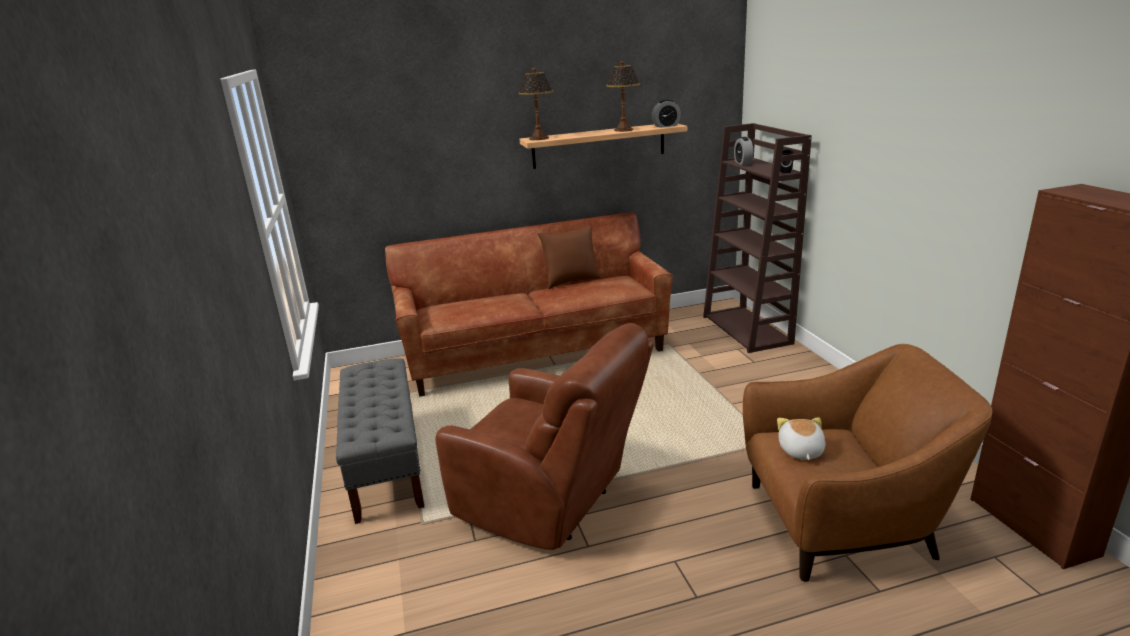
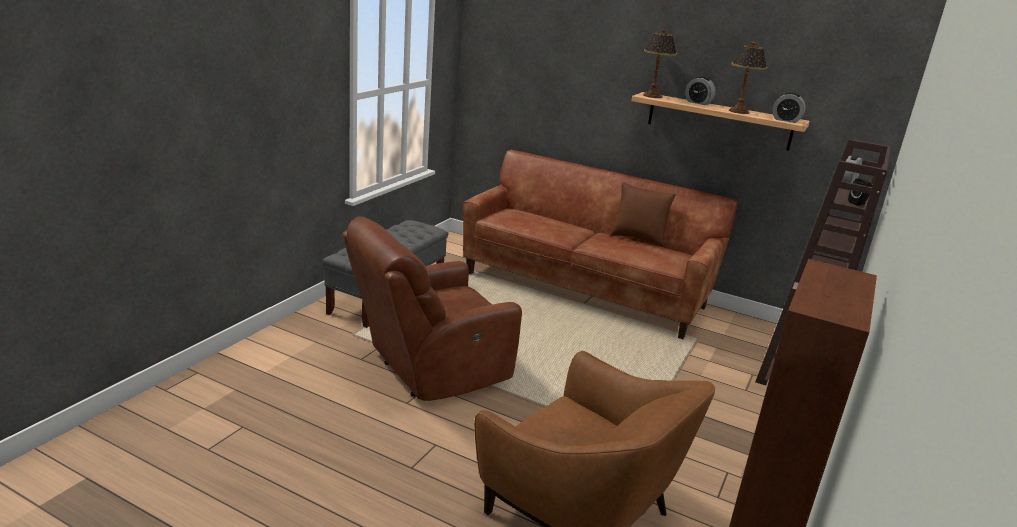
camera: 40 degrees right, 0 degrees up
brown armchair [435,323,654,550] -> brown armchair turned 75 degrees clockwise [342,217,522,401]
plush toy [777,417,825,460] -> none
none -> alarm clock [685,76,716,105]

